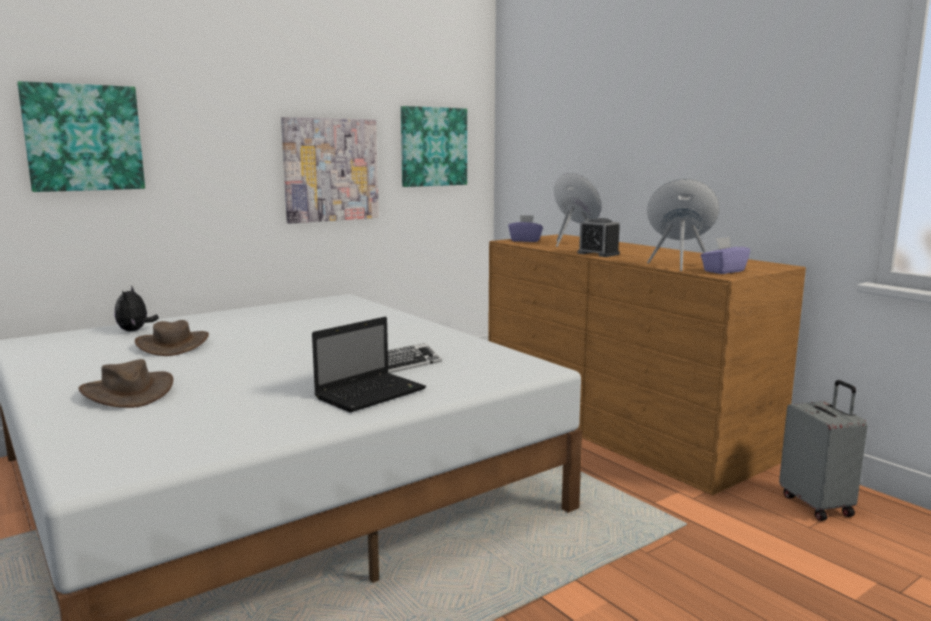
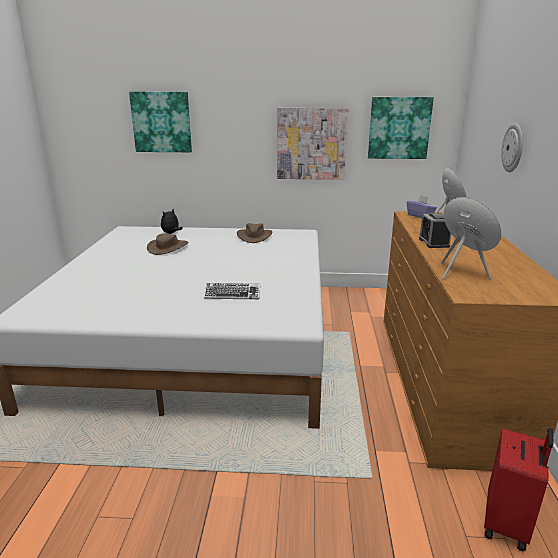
camera: 40 degrees right, 10 degrees up
brown hat [79,359,173,408] -> brown hat moved to [237,223,272,243]
laptop [312,317,426,413] -> none
purple tissue box [701,237,750,274] -> none
grey suitcase [779,380,868,521] -> red suitcase [484,428,554,551]
none -> wall clock [501,123,523,172]

